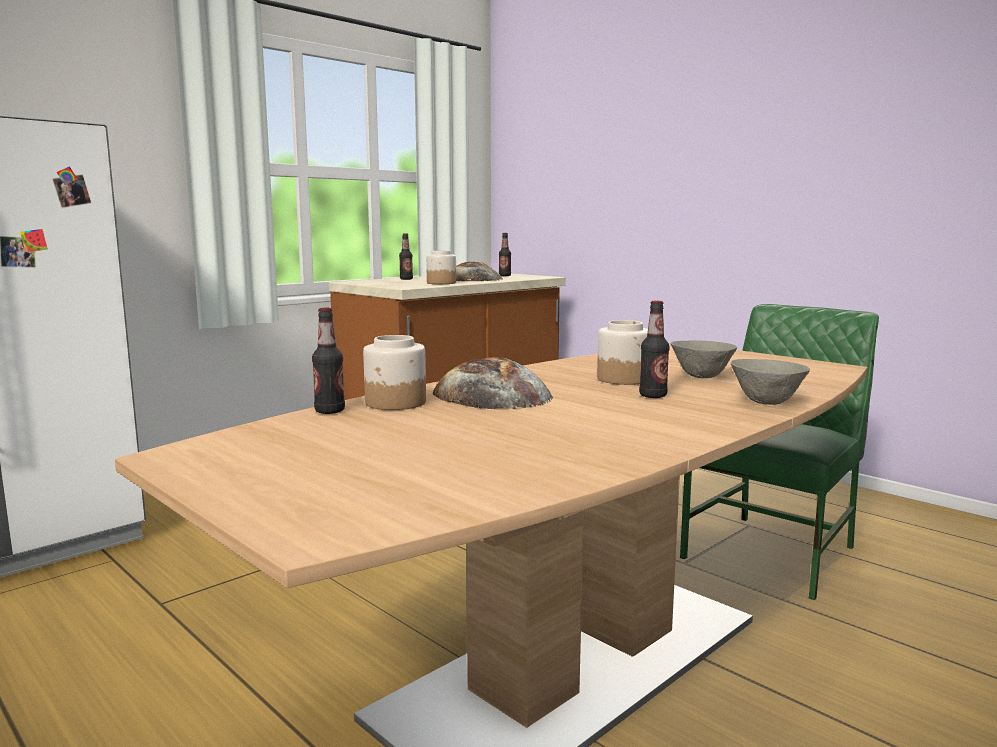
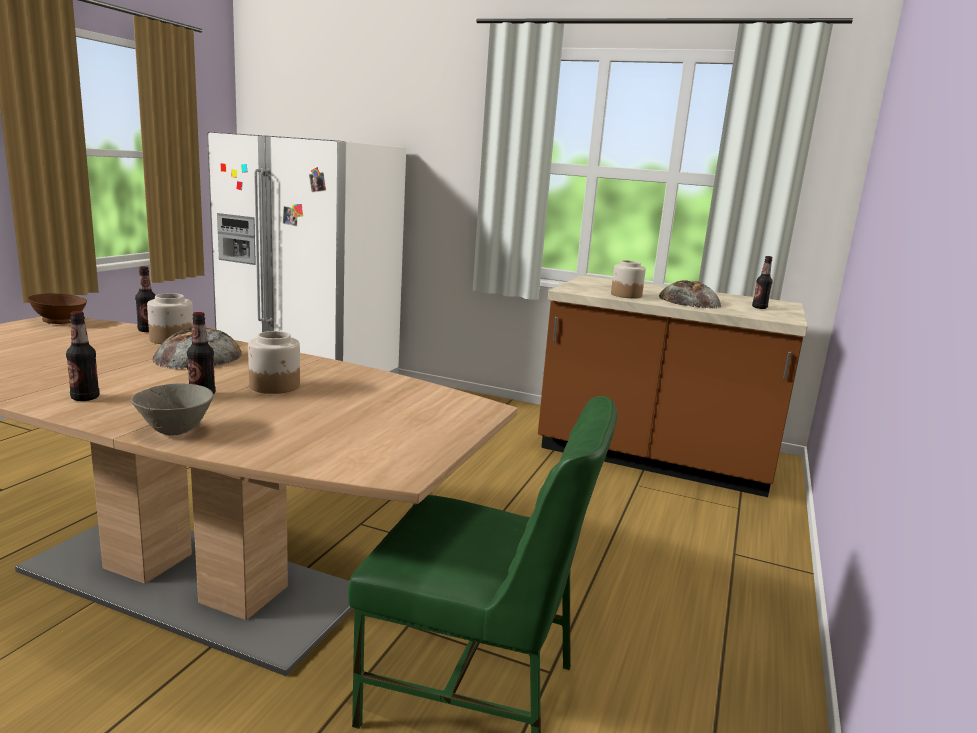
camera: 65 degrees right, 5 degrees up
bottle [399,233,413,280] -> bottle moved to [66,311,99,401]
grey bowl [671,340,737,378] -> none
none -> brown bowl [27,293,87,324]

